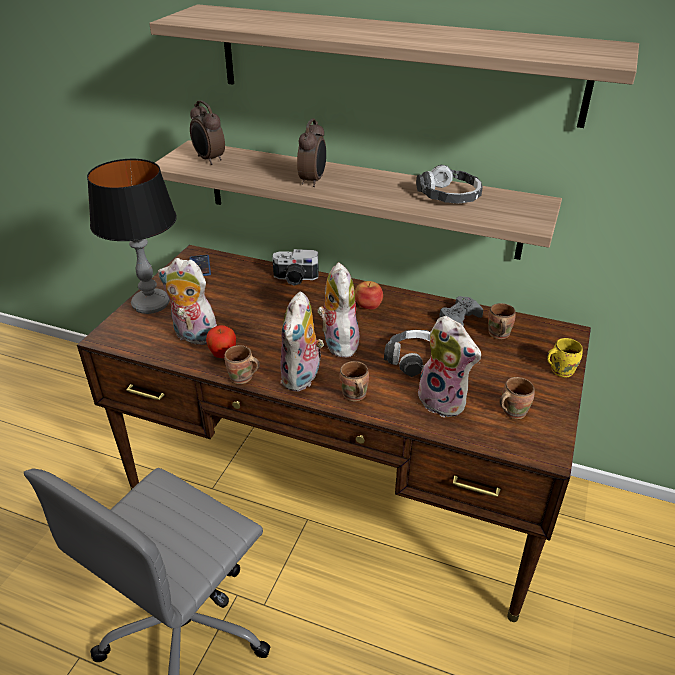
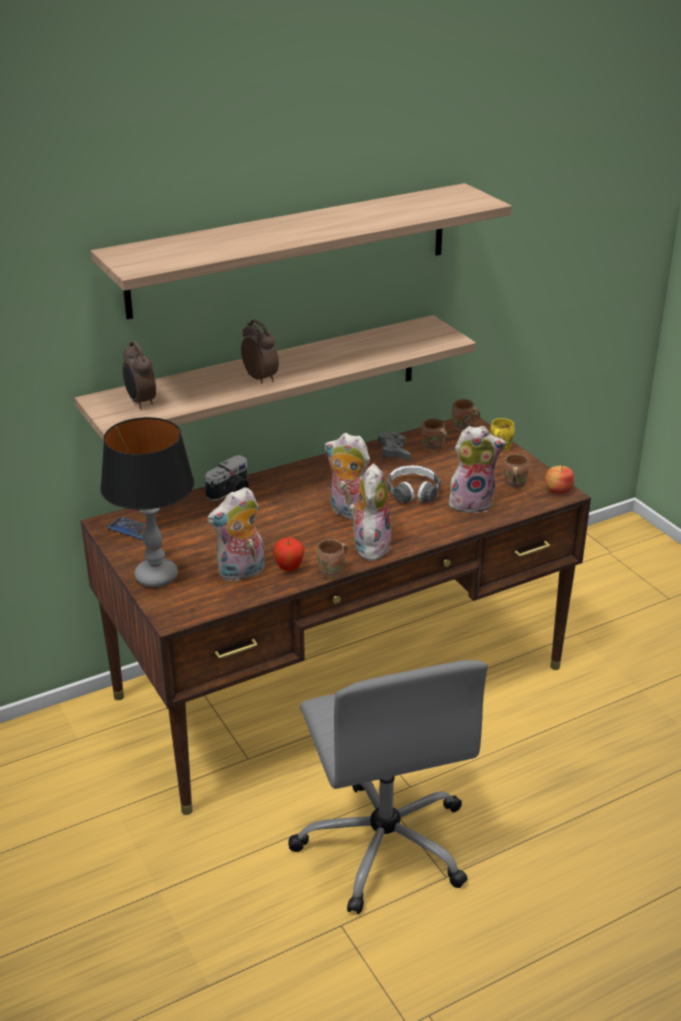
camera: 50 degrees left, 5 degrees down
alarm clock [190,100,225,165] -> alarm clock turned 60 degrees clockwise [122,341,156,409]
plush toy [281,292,324,392] -> plush toy turned 135 degrees counterclockwise [349,463,391,561]
brown mug [339,361,369,401] -> brown mug moved to [452,399,480,431]
apple [355,281,383,310] -> apple moved to [545,466,574,494]
headphones [416,165,483,204] -> none

